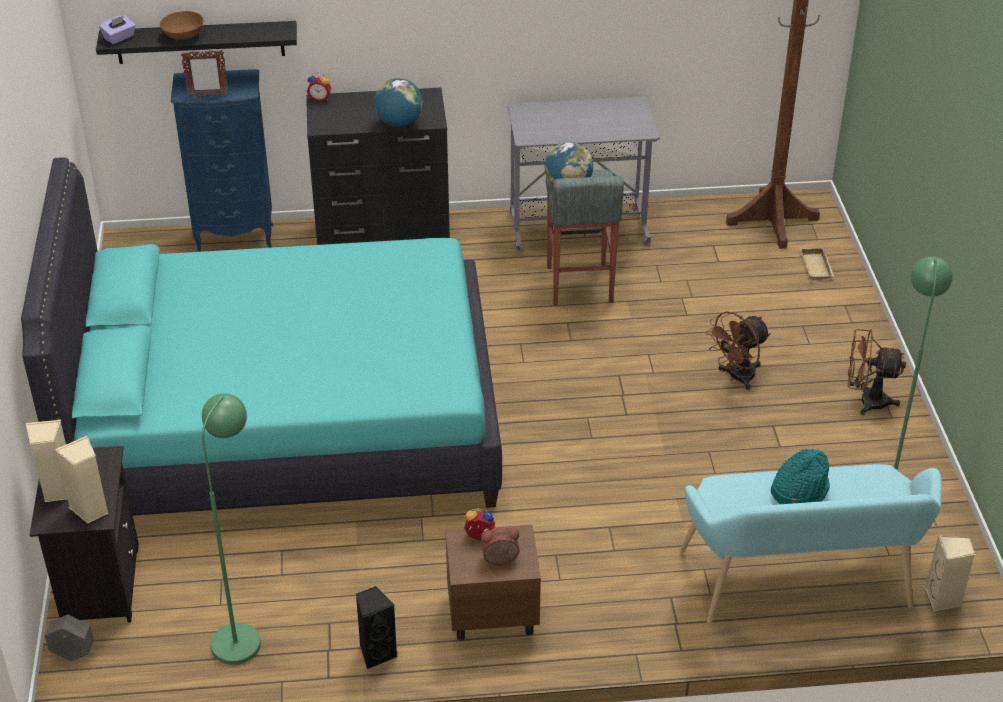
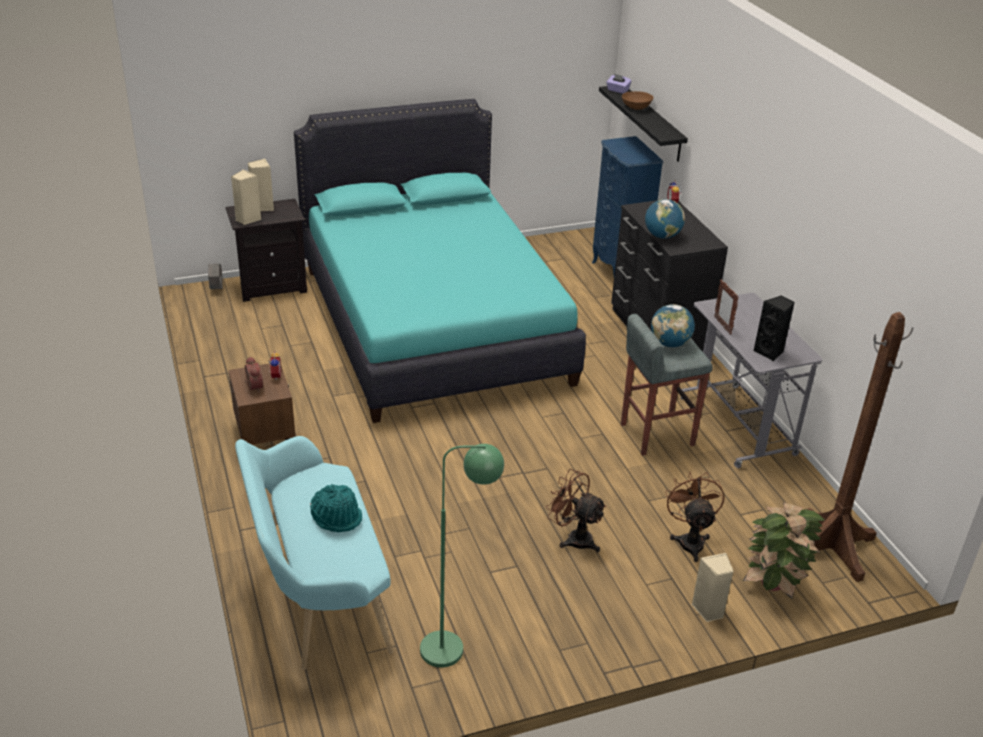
camera: 75 degrees right, 5 degrees down
picture frame [181,50,229,97] -> picture frame moved to [714,279,739,335]
green floor lamp [202,393,261,665] -> none
black speaker [356,586,398,669] -> black speaker moved to [754,296,795,361]
beige tray [800,247,834,281] -> potted plant [743,503,824,599]
brown fan [848,329,906,415] -> brown fan moved to [665,472,725,562]
beige speaker [925,535,975,612] -> beige speaker moved to [692,553,734,622]

